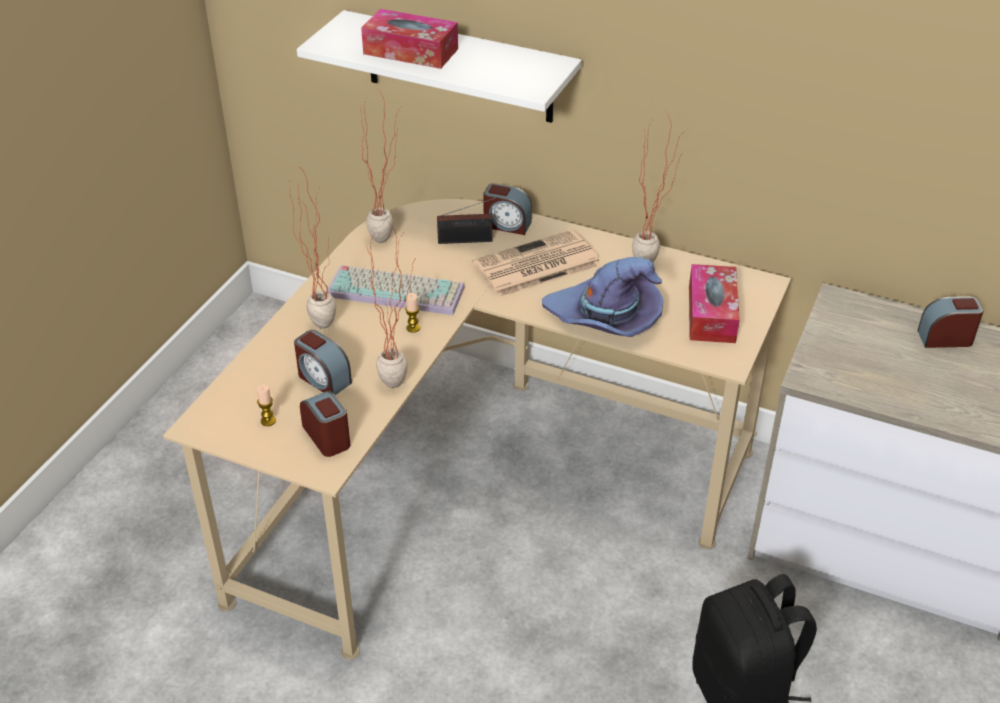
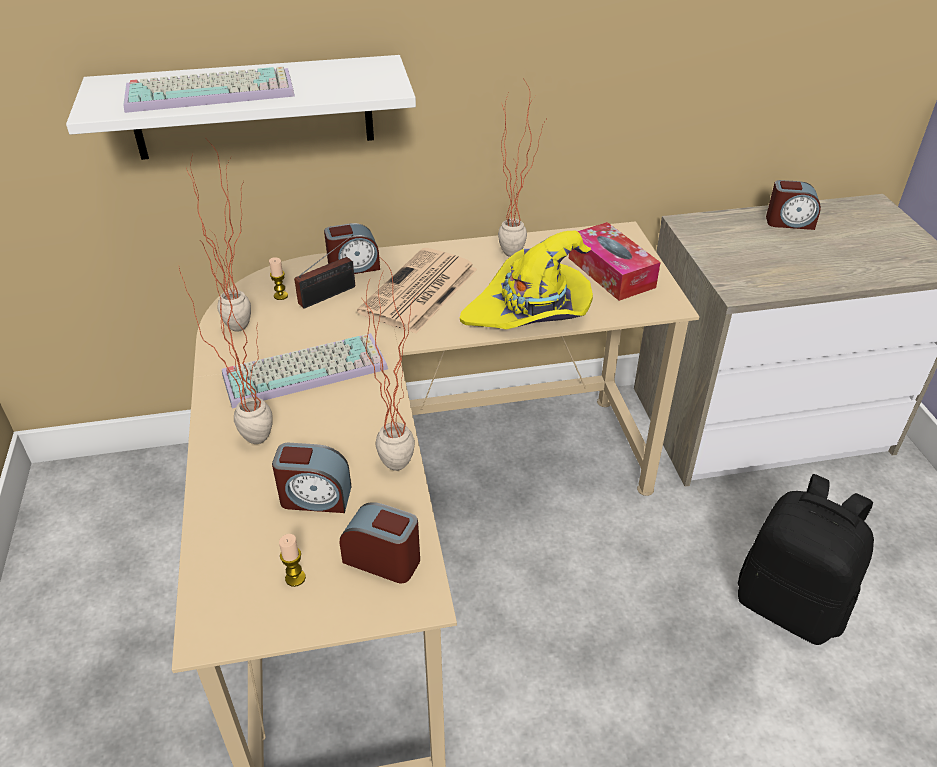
camera: 35 degrees left, 0 degrees up
tissue box [361,9,458,69] -> keyboard [123,66,295,113]
candle [405,293,420,333] -> candle moved to [269,257,288,300]
purple hat [542,257,663,337] -> yellow hat [460,231,593,329]
alarm clock [918,296,984,348] -> alarm clock turned 135 degrees counterclockwise [766,180,821,230]

